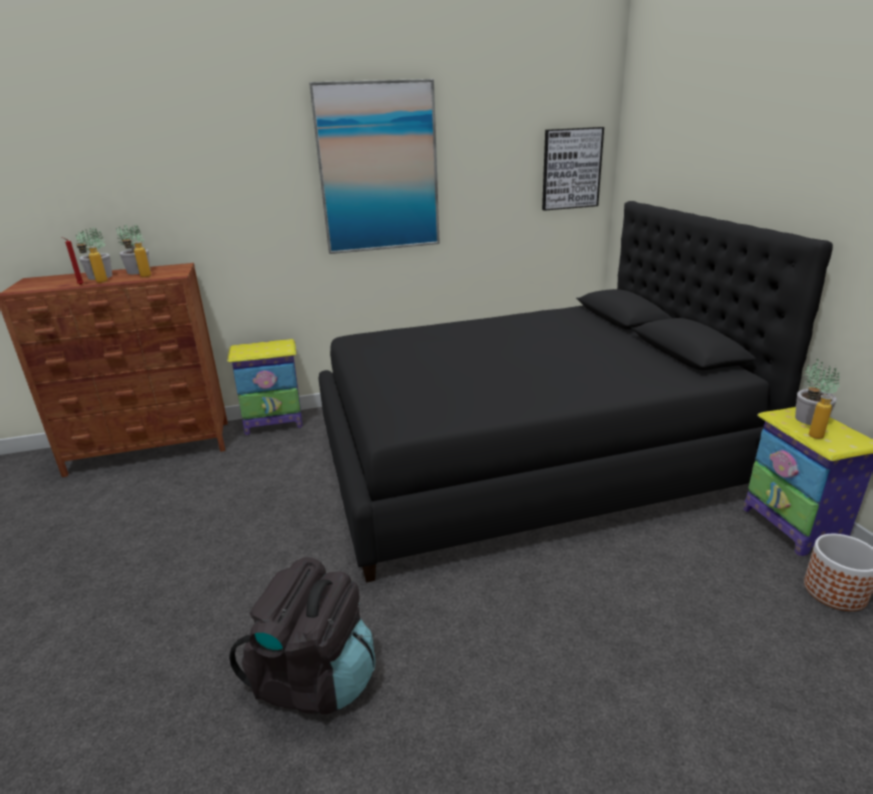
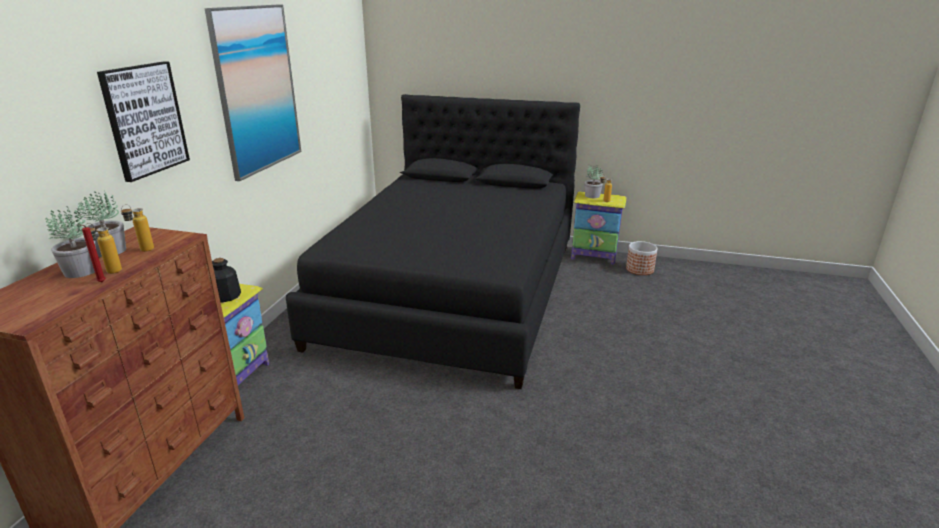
camera: 60 degrees left, 0 degrees up
black backpack [229,557,375,715] -> none
picture [542,127,604,211] -> picture moved to [97,61,190,182]
none -> bottle [212,258,241,302]

